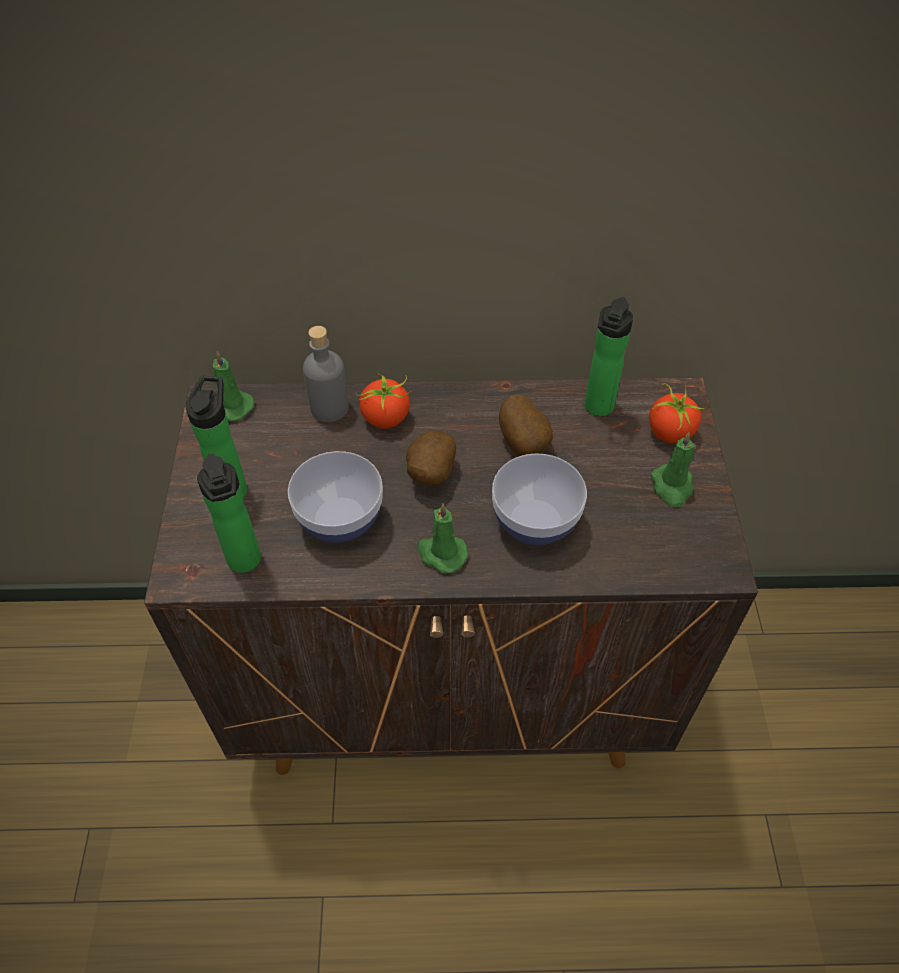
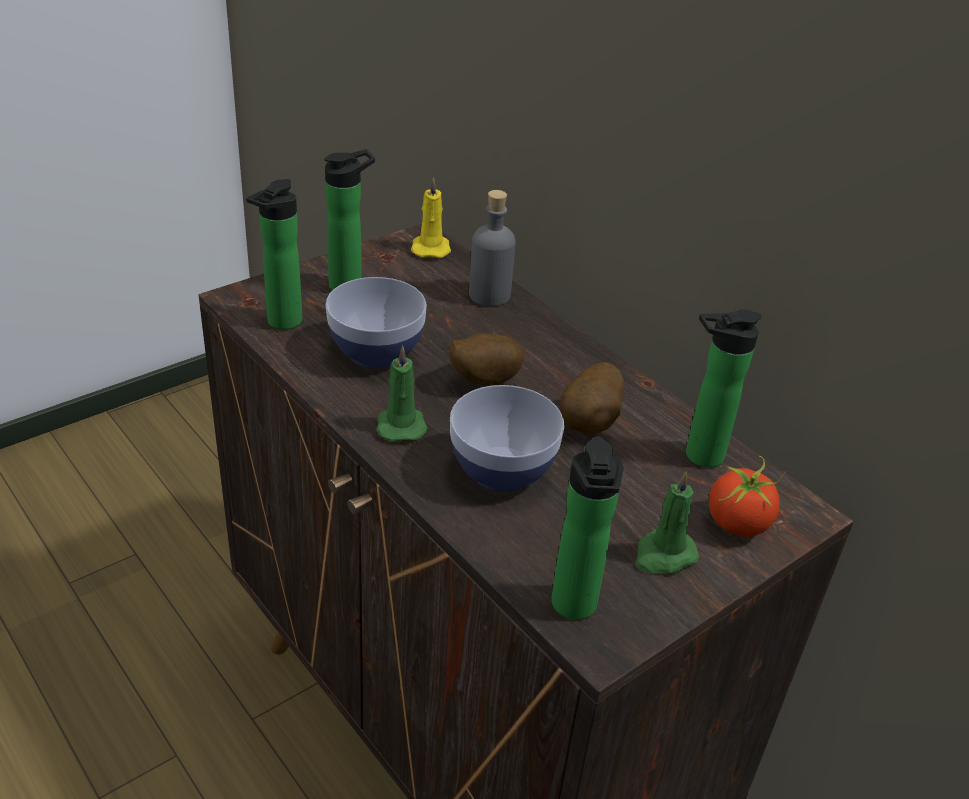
camera: 50 degrees right, 15 degrees down
green candle [213,351,254,421] -> yellow candle [411,177,451,258]
tomato [357,373,411,429] -> none
none -> bottle [551,436,624,620]

